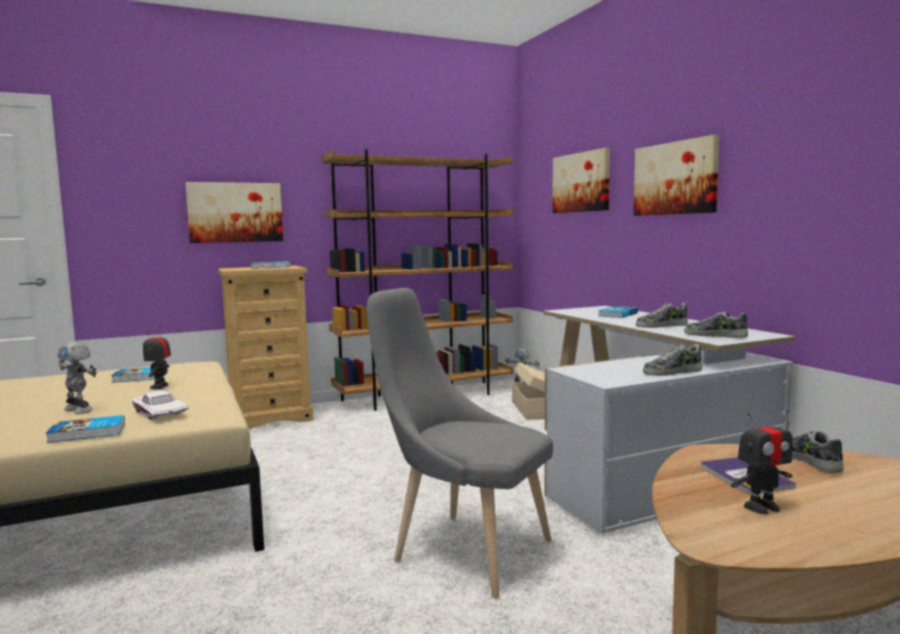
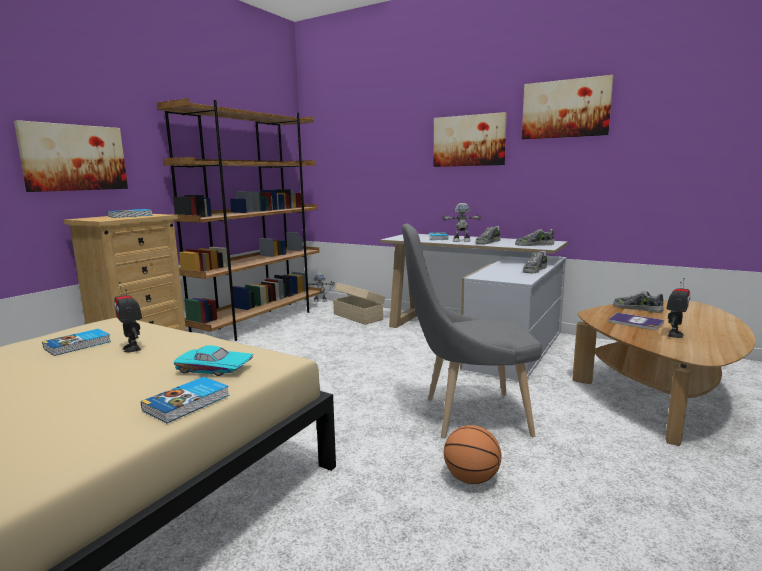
camera: 35 degrees left, 5 degrees up
toy robot [58,341,97,414] -> toy robot moved to [442,203,481,242]
white toy car [132,390,189,419] -> turquoise toy car [174,345,253,376]
picture [552,148,610,213] -> picture moved to [522,75,613,139]
none -> basketball [444,425,502,484]

